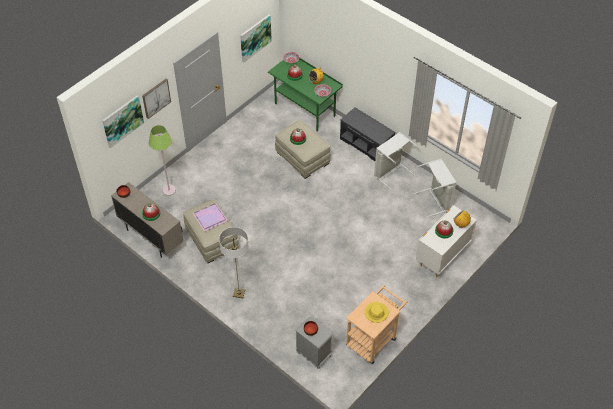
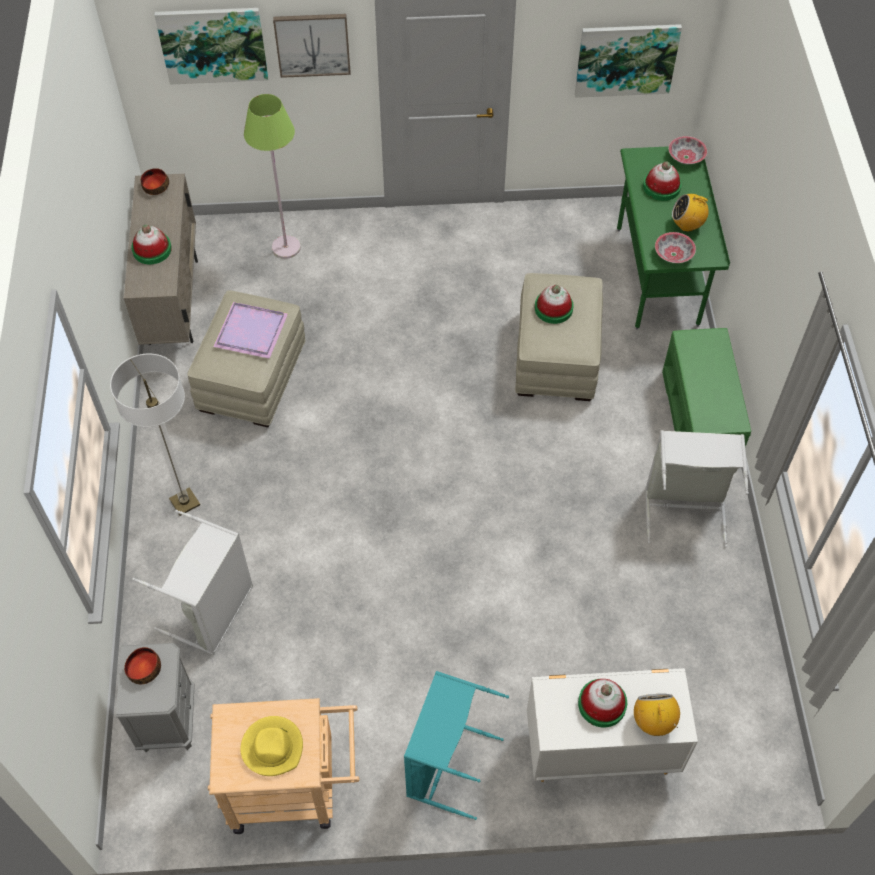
camera: 45 degrees right, 5 degrees up
grey bench [340,107,395,161] -> green bench [662,328,751,447]
grey laundry basket [413,158,457,217] -> grey laundry basket moved to [132,510,253,655]
none -> turquoise laundry basket [404,671,509,820]

